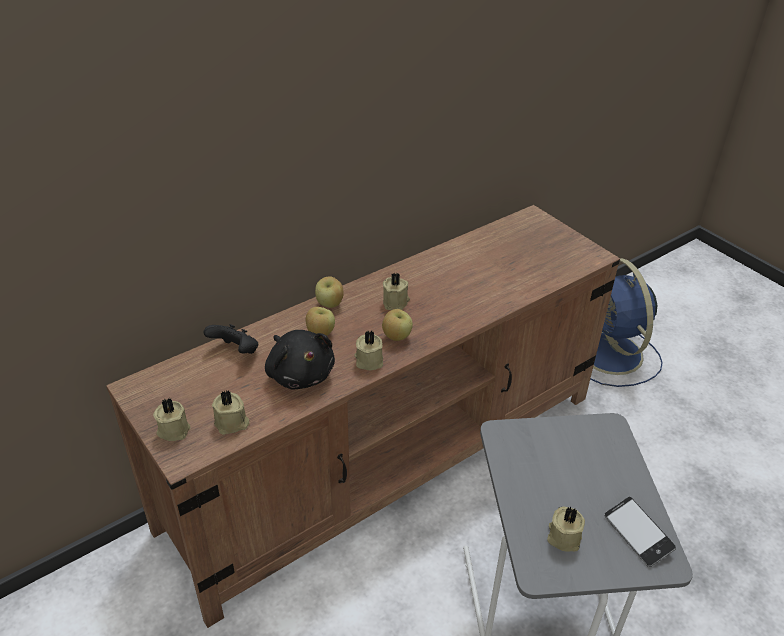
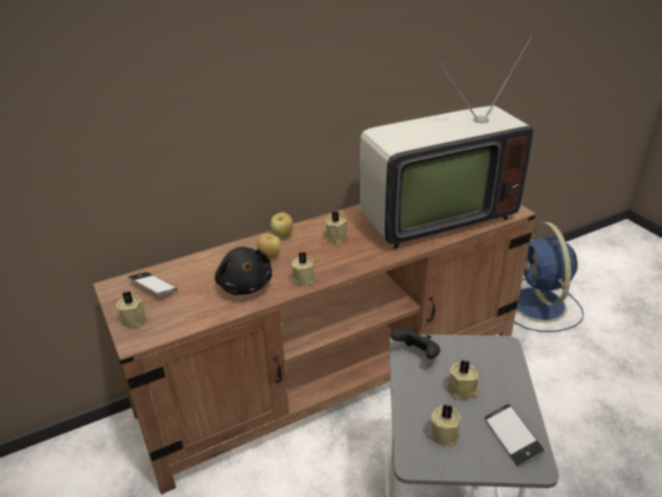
camera: 10 degrees right, 5 degrees down
black game controller [204,324,258,354] -> black game controller moved to [391,329,440,359]
beige candle [212,390,249,435] -> beige candle moved to [446,360,479,400]
apple [382,309,413,341] -> none
none -> phone [128,272,178,296]
none -> television [360,35,533,249]

